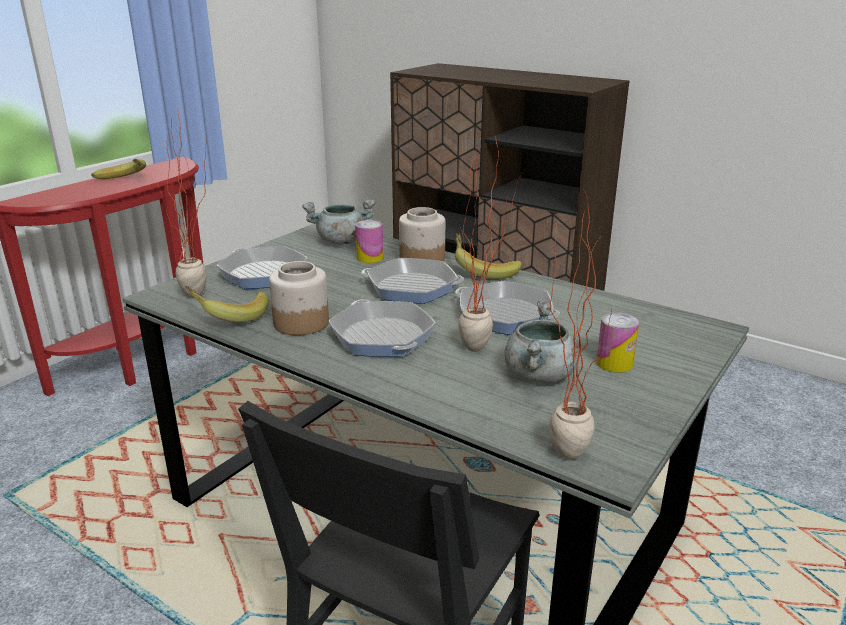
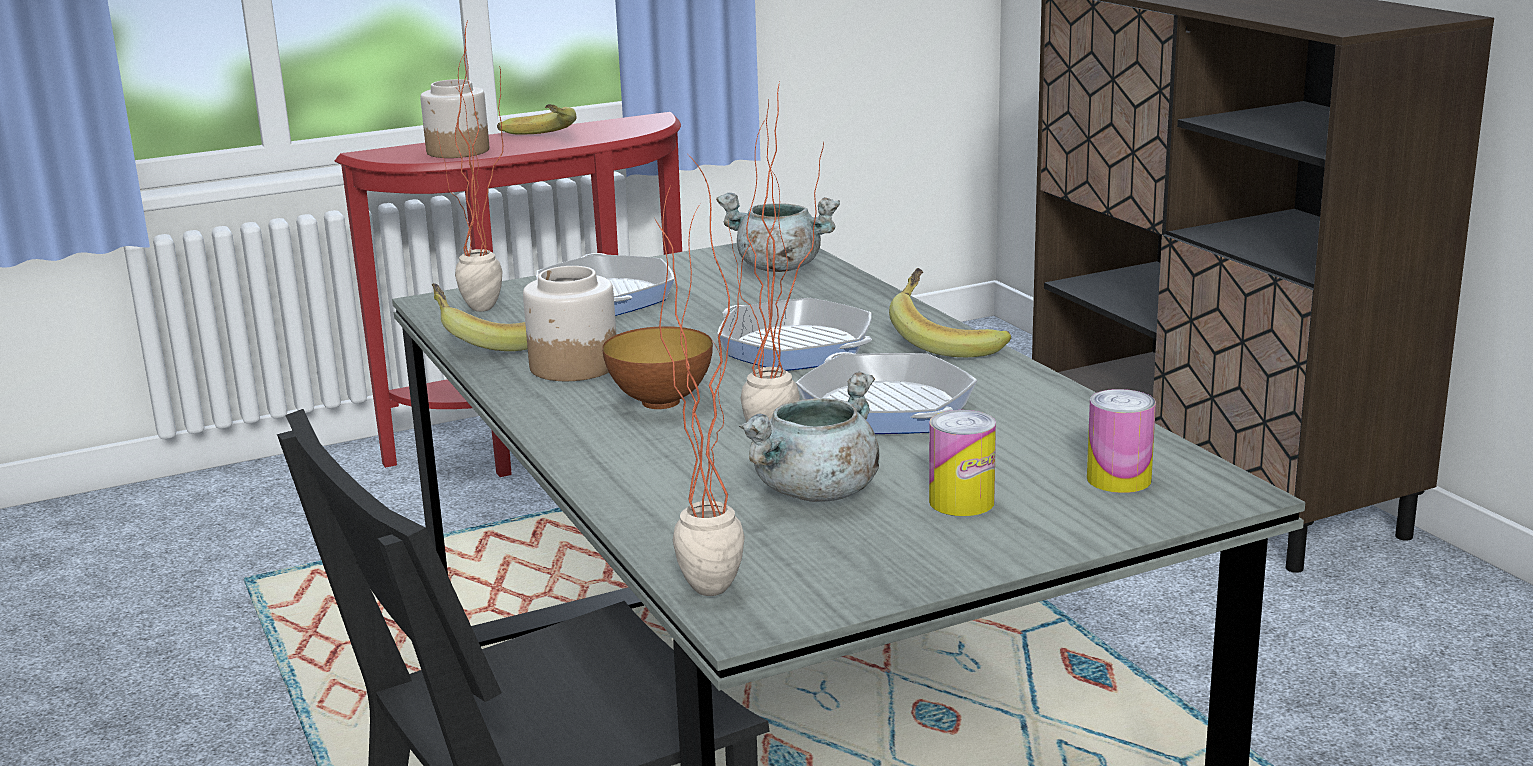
camera: 30 degrees right, 5 degrees down
frying pan [328,299,436,357] -> bowl [602,326,713,409]
can [355,220,384,263] -> can moved to [1087,389,1156,493]
jar [399,207,445,261] -> jar moved to [420,79,489,158]

